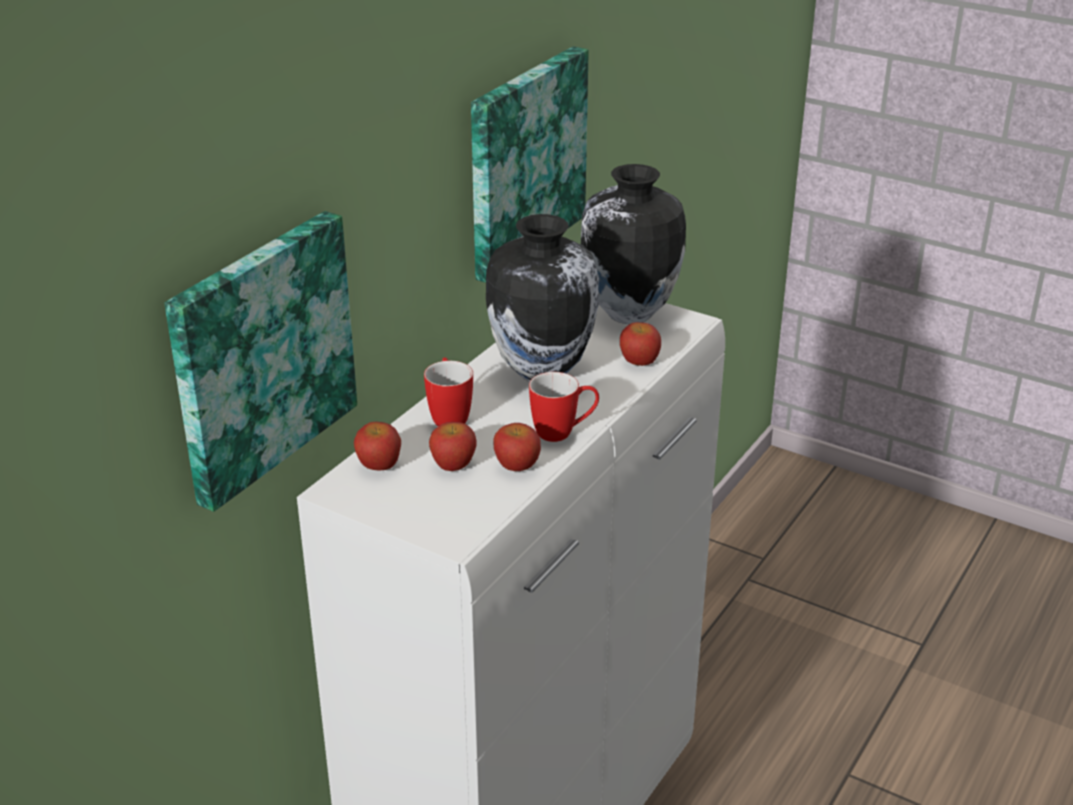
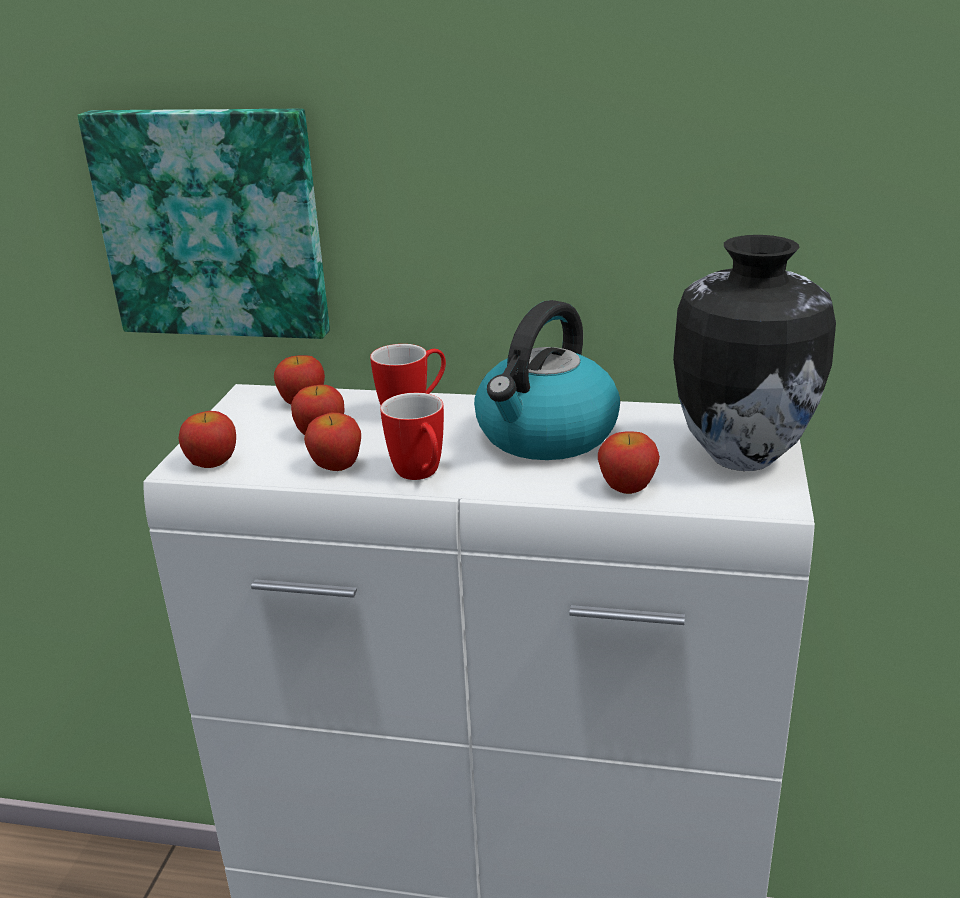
camera: 70 degrees right, 5 degrees down
picture [471,46,589,283] -> none
vase [486,214,599,382] -> kettle [474,300,620,460]
none -> apple [179,411,236,468]

